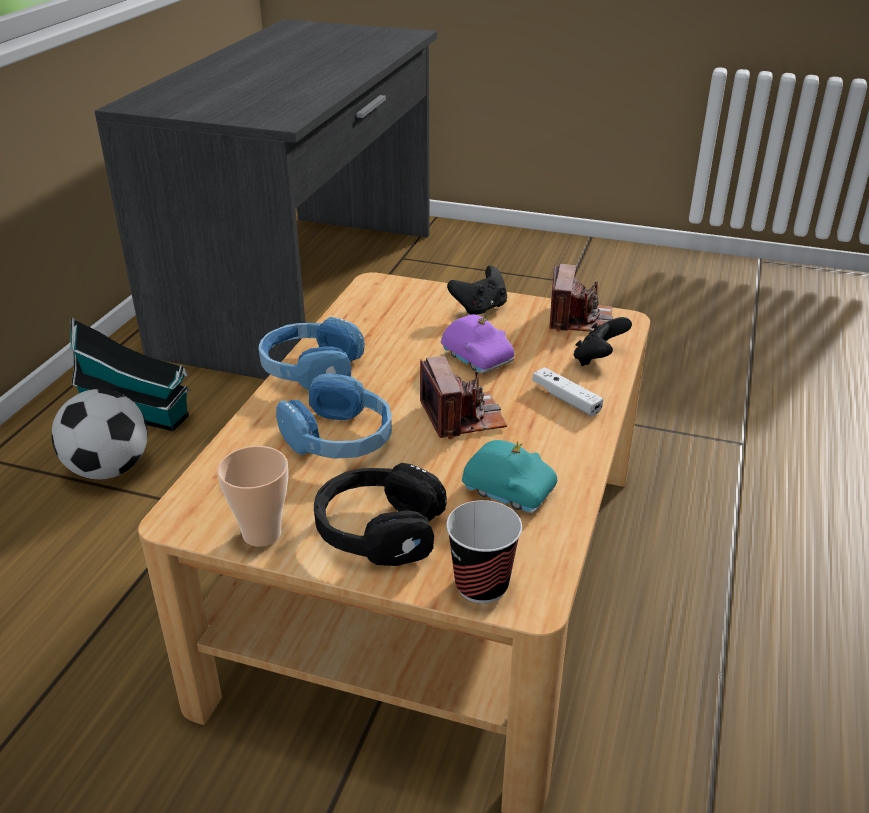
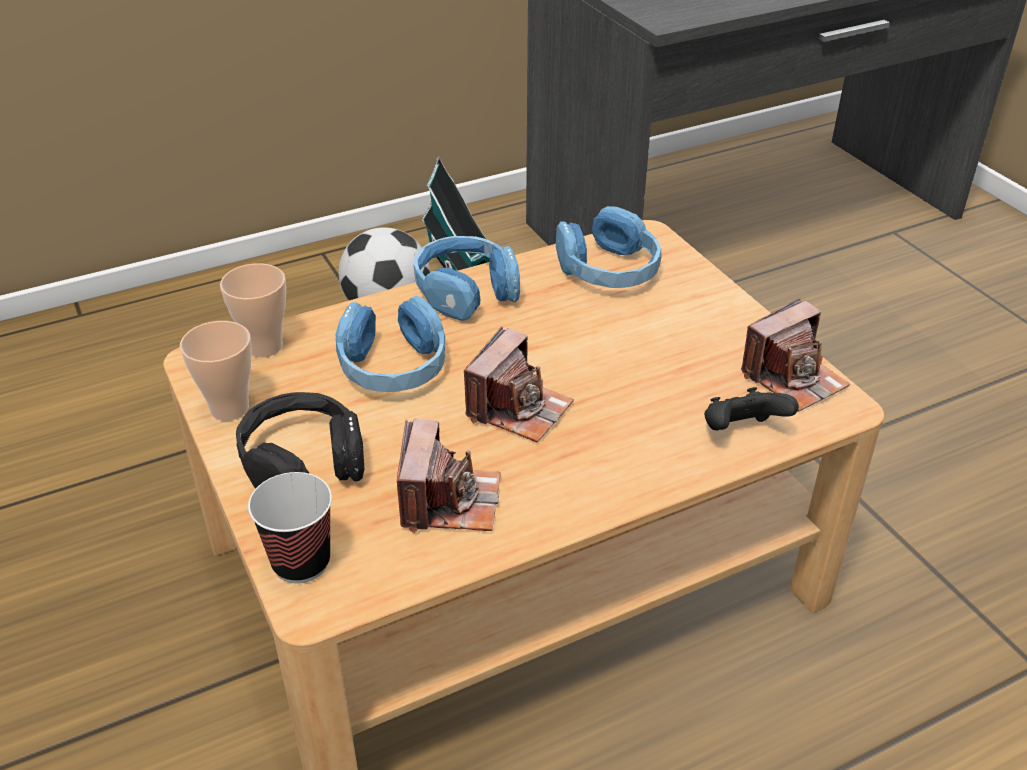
camera: 45 degrees right, 5 degrees up
purple toy car [441,314,514,374] -> none
black game controller [447,266,507,315] -> none
turquoise toy car [462,440,557,514] -> camera [397,419,500,533]
white game controller [532,367,603,416] -> none
none -> cup [220,263,286,357]
none -> blue headphones [556,206,662,288]

